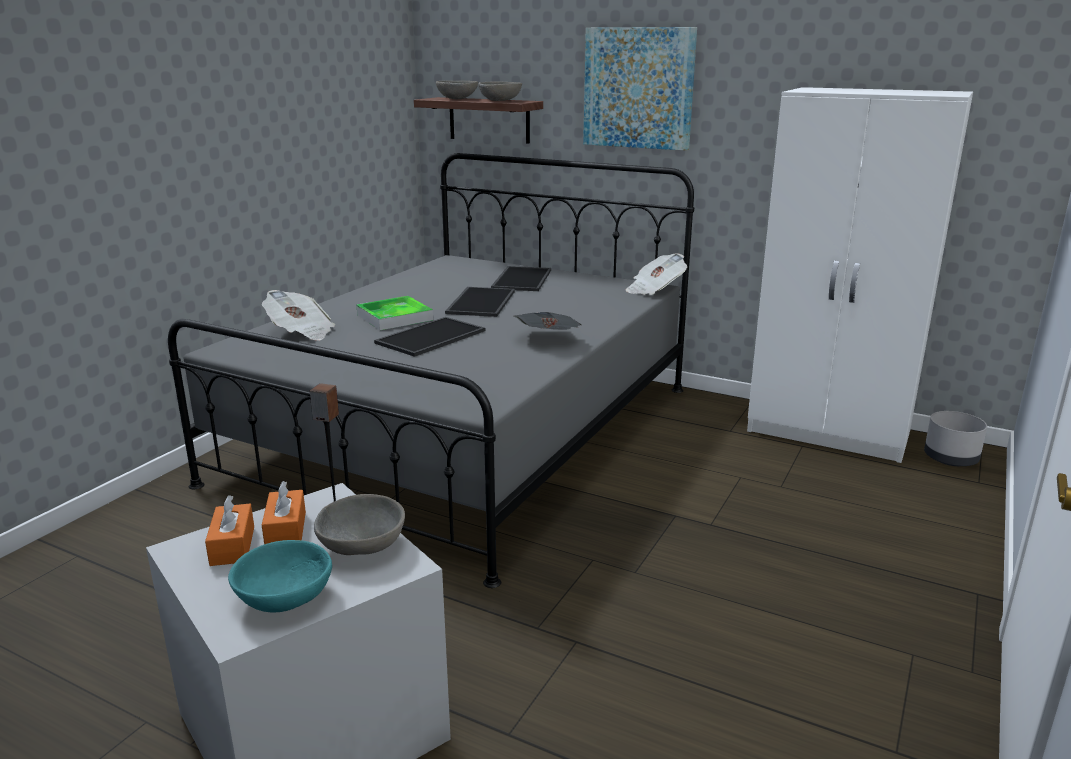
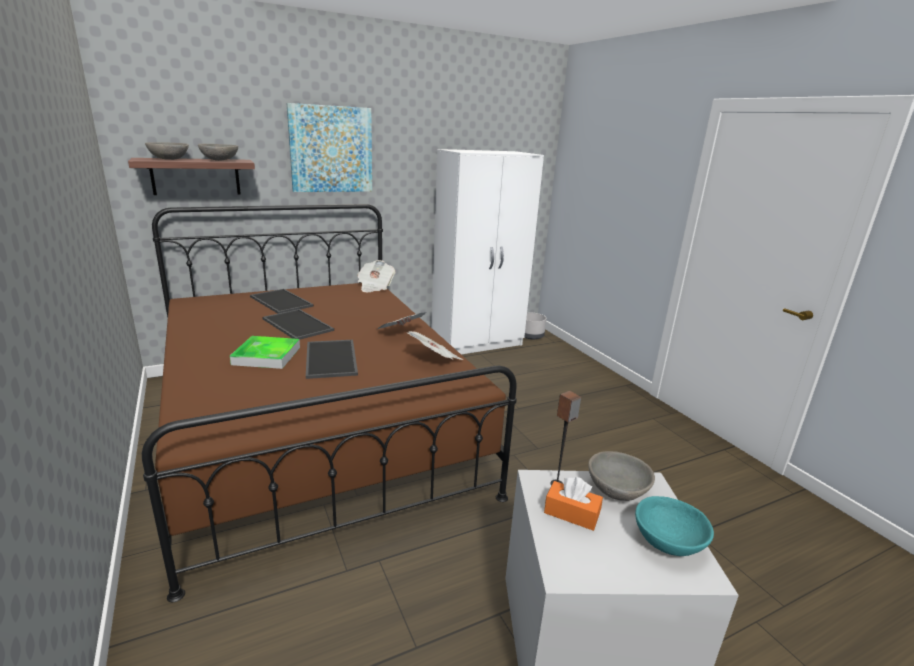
camera: 55 degrees left, 0 degrees up
grey bed [168,153,694,588] -> brown bed [142,204,517,602]
orange tissue box [205,495,254,566] -> none
newspaper [262,290,335,341] -> newspaper moved to [407,331,463,360]

